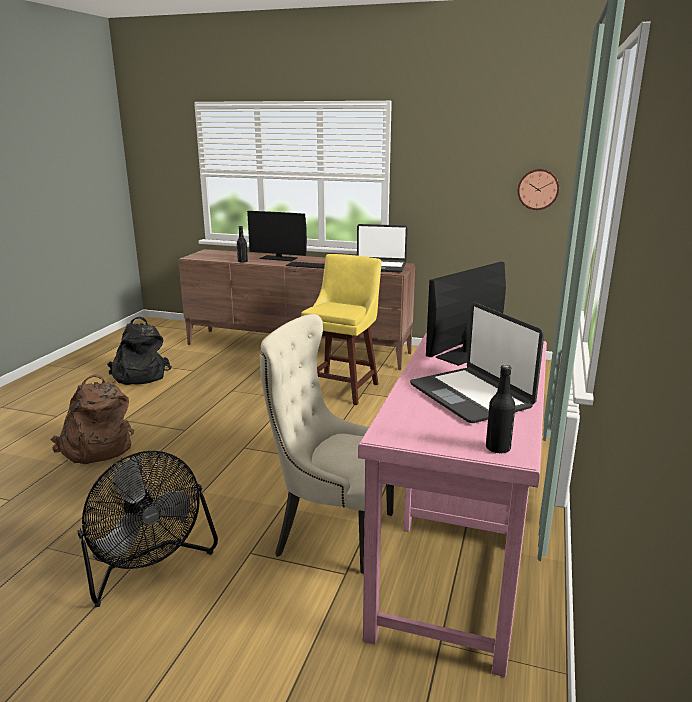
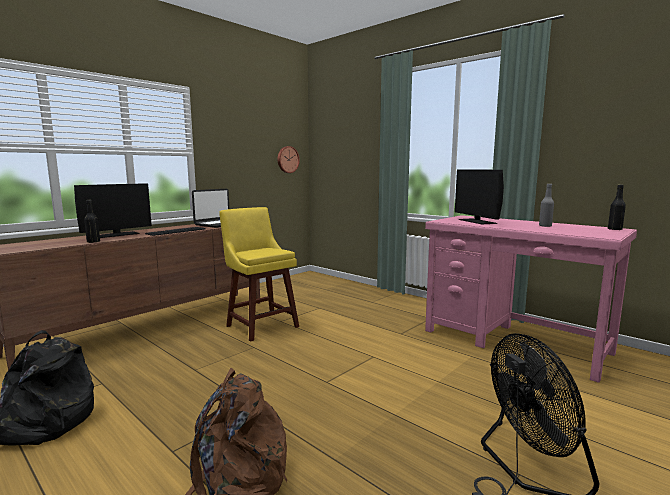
camera: 65 degrees left, 10 degrees down
beige chair [260,314,394,574] -> none
laptop [410,303,544,423] -> grey bottle [539,184,554,227]

